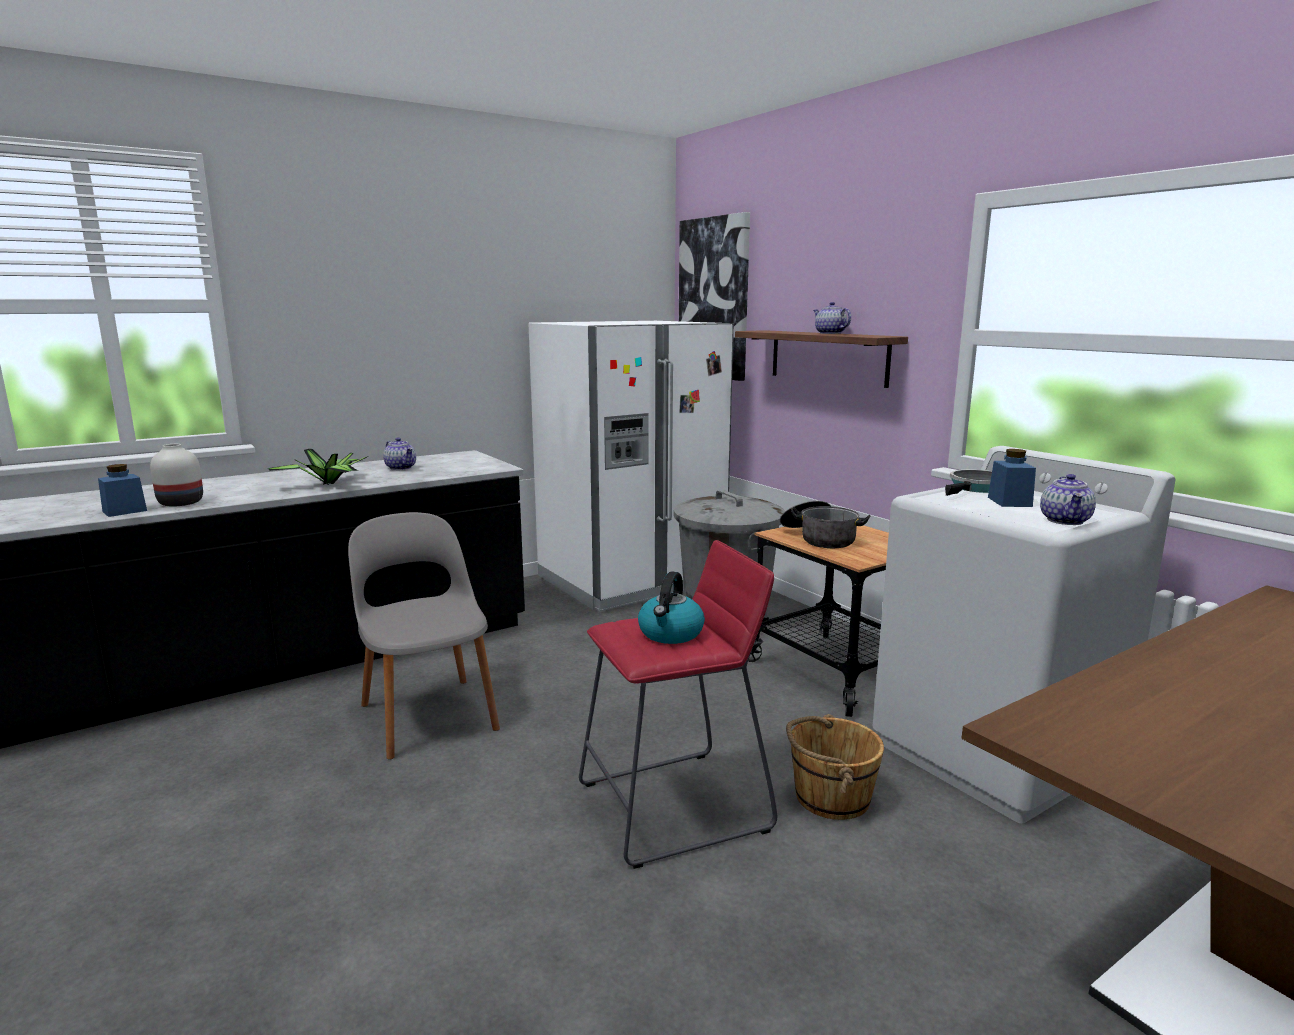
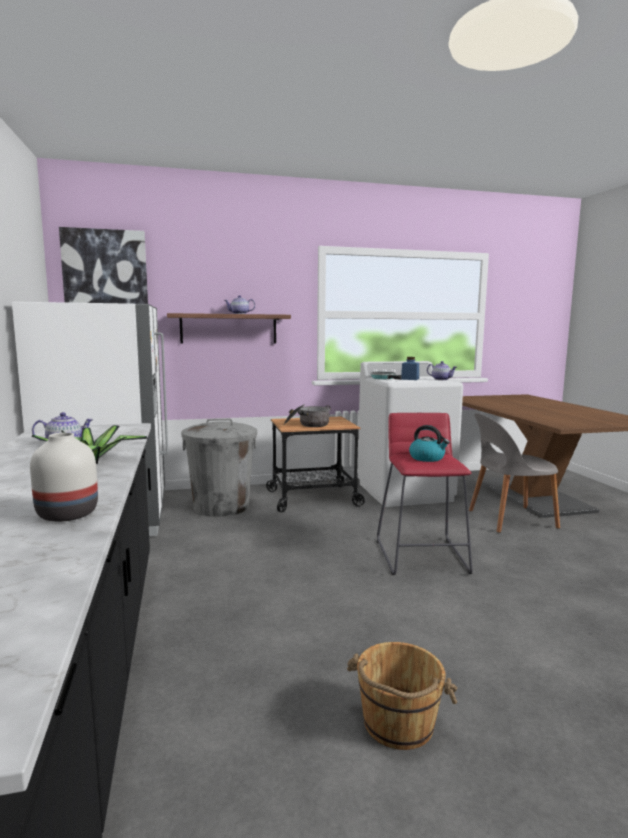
camera: 70 degrees left, 5 degrees down
blue jar [98,464,147,517] -> none
grey chair [348,512,500,760] -> grey chair moved to [469,413,560,533]
brown bucket [786,714,884,820] -> brown bucket moved to [347,642,457,750]

